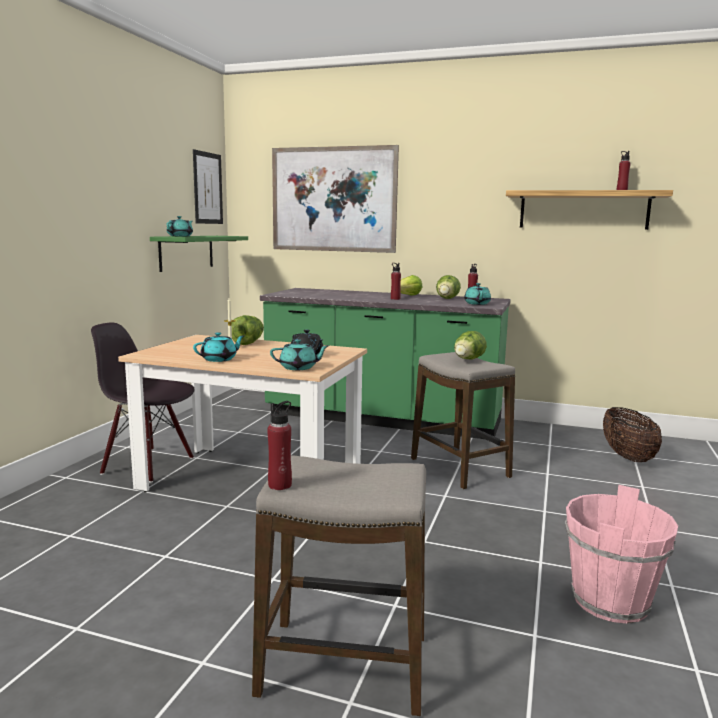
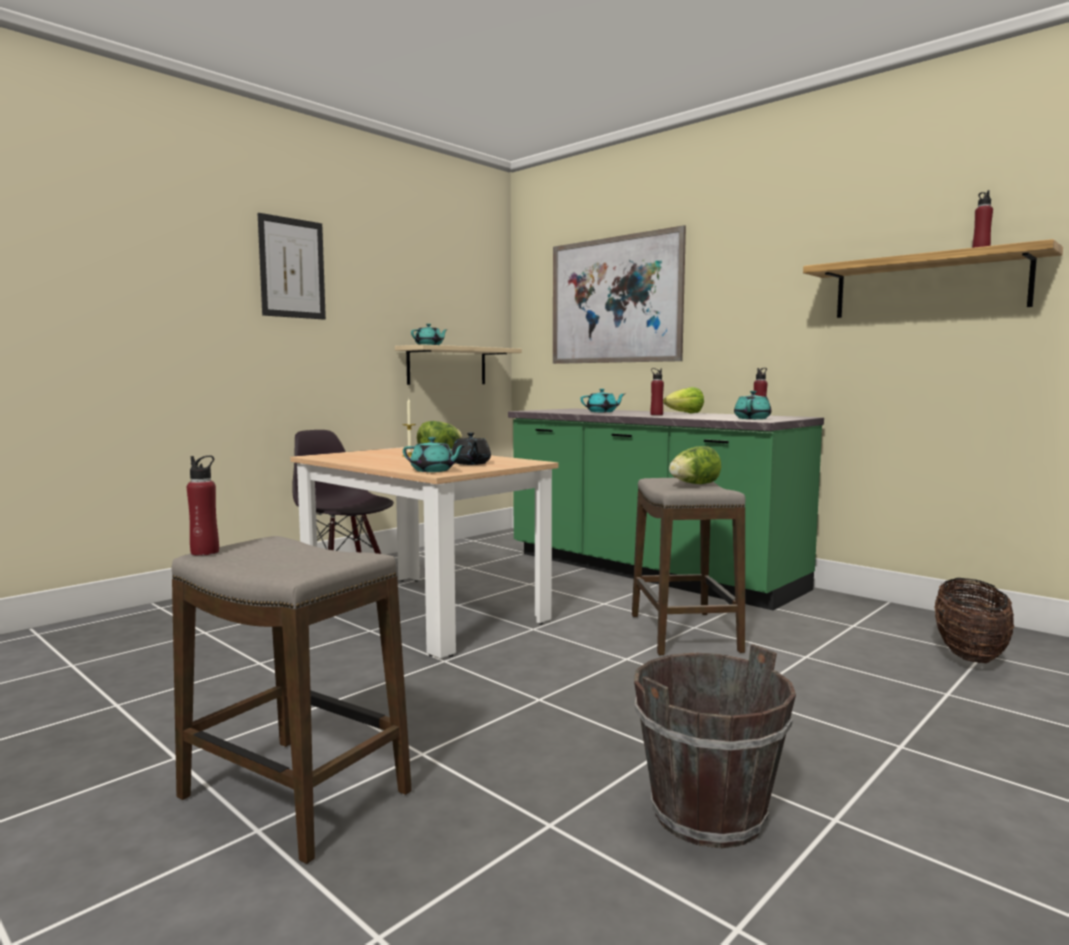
camera: 25 degrees right, 5 degrees down
green shelf [150,236,248,272] -> beige shelf [395,344,522,385]
picture [193,149,223,224] -> picture moved to [258,213,326,320]
turquoise teapot [193,332,245,362] -> turquoise teapot moved to [580,389,624,412]
lettuce [436,275,461,299] -> none
pink bucket [565,485,678,623] -> brown bucket [634,644,796,848]

